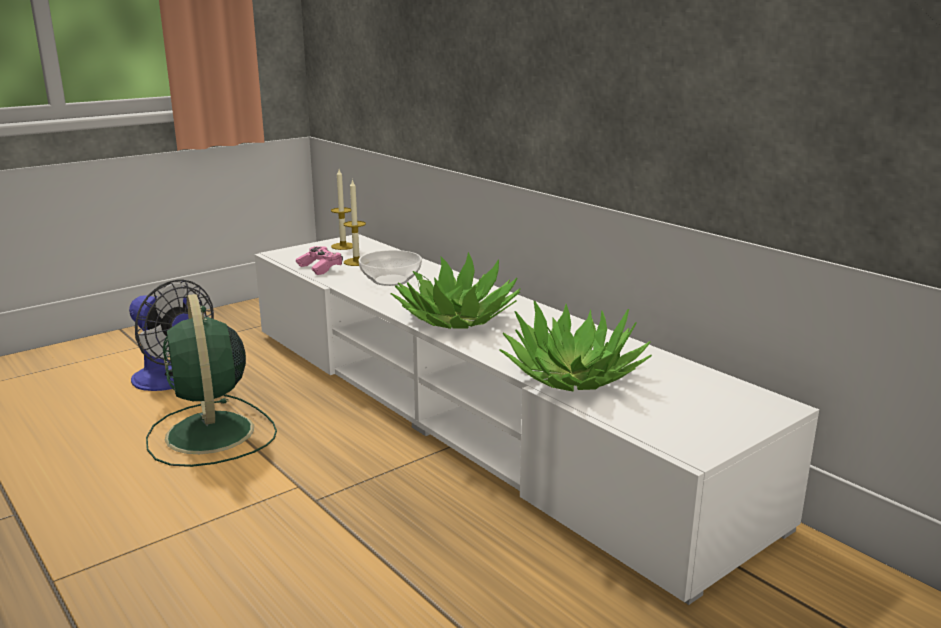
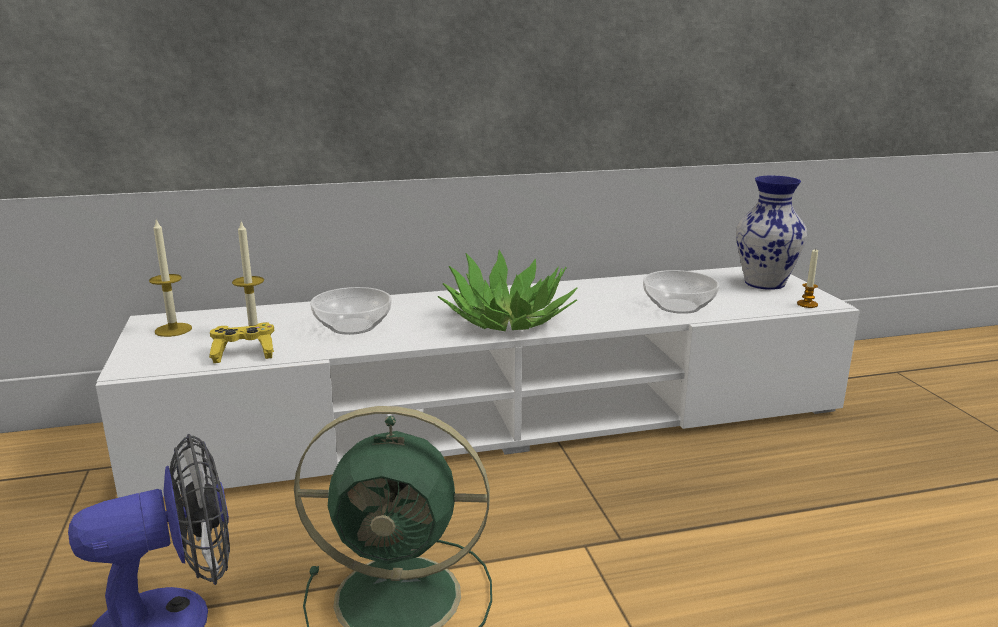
camera: 65 degrees left, 0 degrees up
pink game controller [296,246,343,275] -> yellow game controller [209,322,274,363]
potted plant [499,301,652,392] -> bowl [643,270,719,314]
none -> vase [736,176,807,290]
none -> candle [797,248,818,308]

